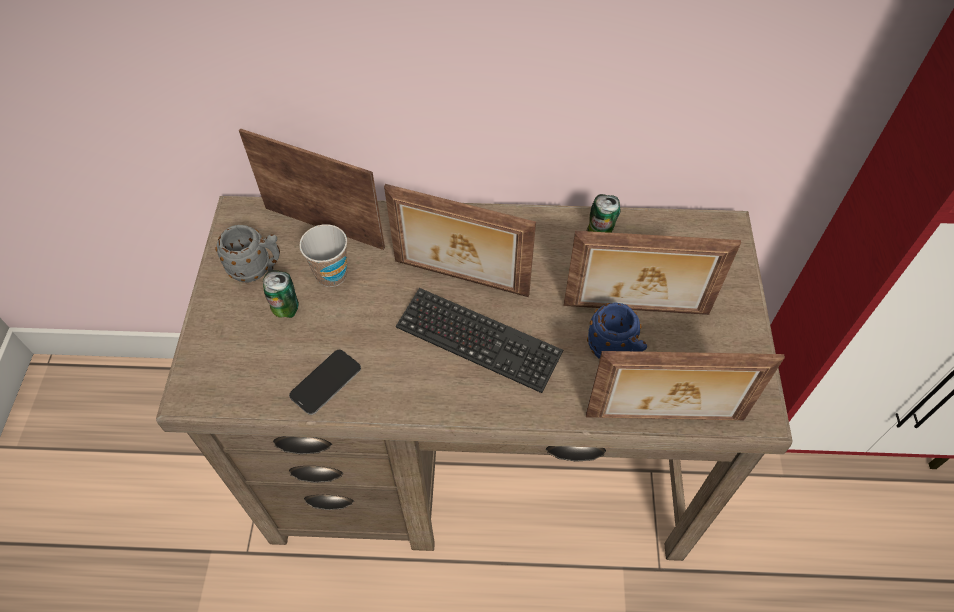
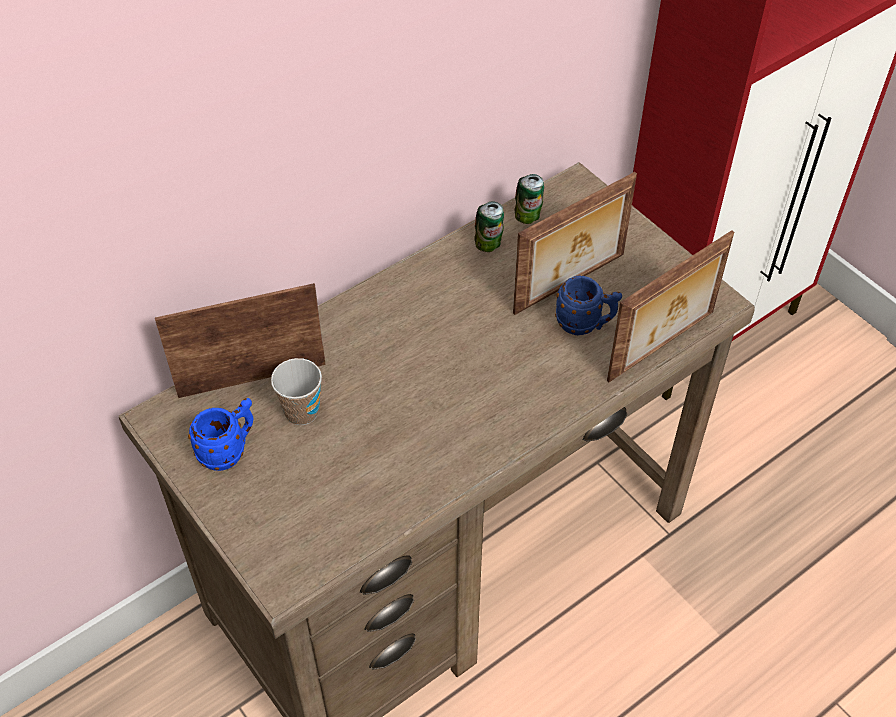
camera: 40 degrees left, 5 degrees down
grey mug [215,225,280,283] -> blue mug [188,398,253,471]
can [263,270,299,318] -> can moved to [514,174,544,224]
phone [289,350,361,415] -> none
picture frame [384,184,536,297] -> none
keyboard [396,288,563,393] -> none

